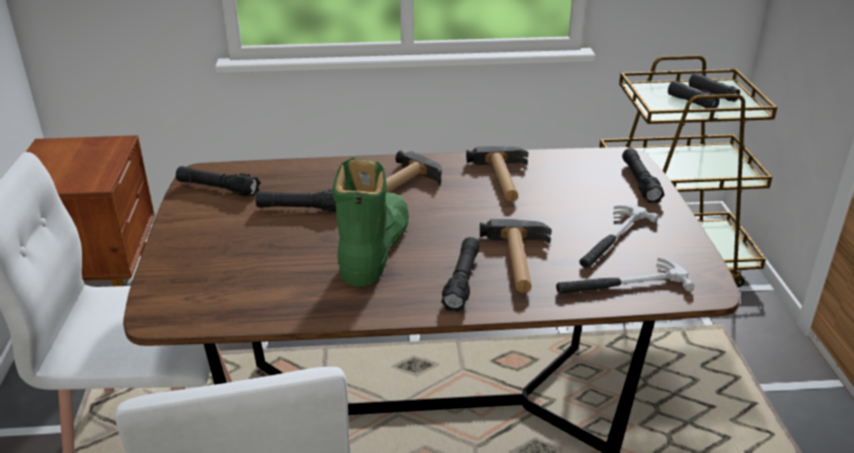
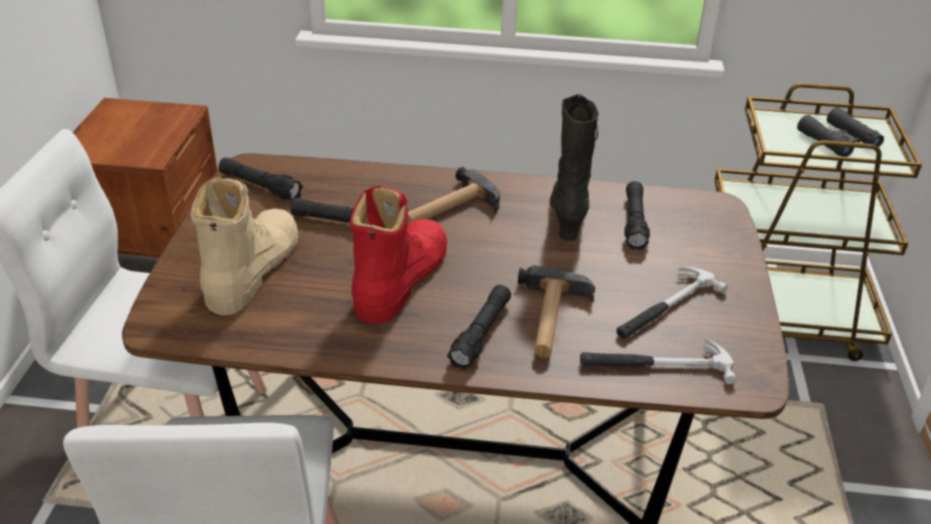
camera: 10 degrees right, 5 degrees up
green boot [333,157,409,287] -> red boot [349,185,447,324]
hammer [466,146,528,201] -> black boot [550,94,599,241]
black flashlight [622,148,665,203] -> black flashlight moved to [624,181,650,250]
none -> beige boot [191,177,298,315]

